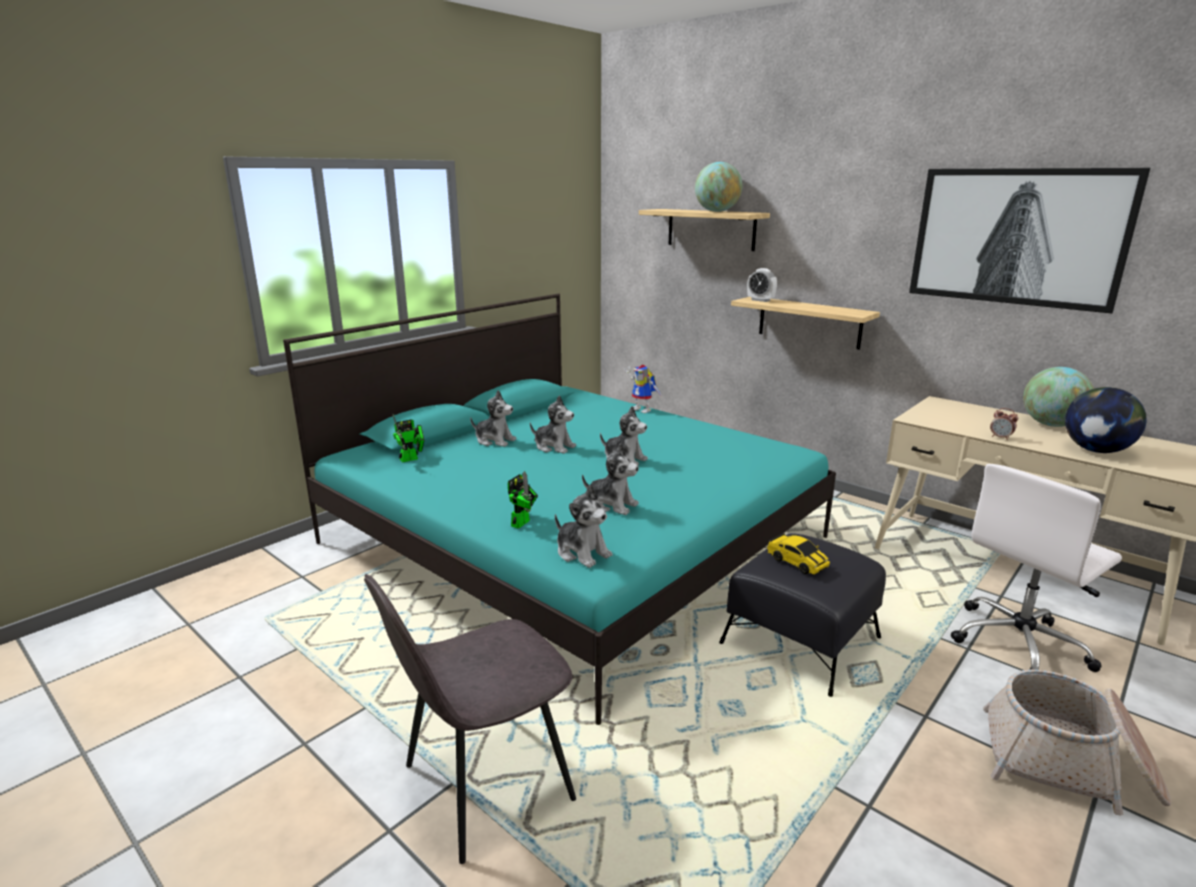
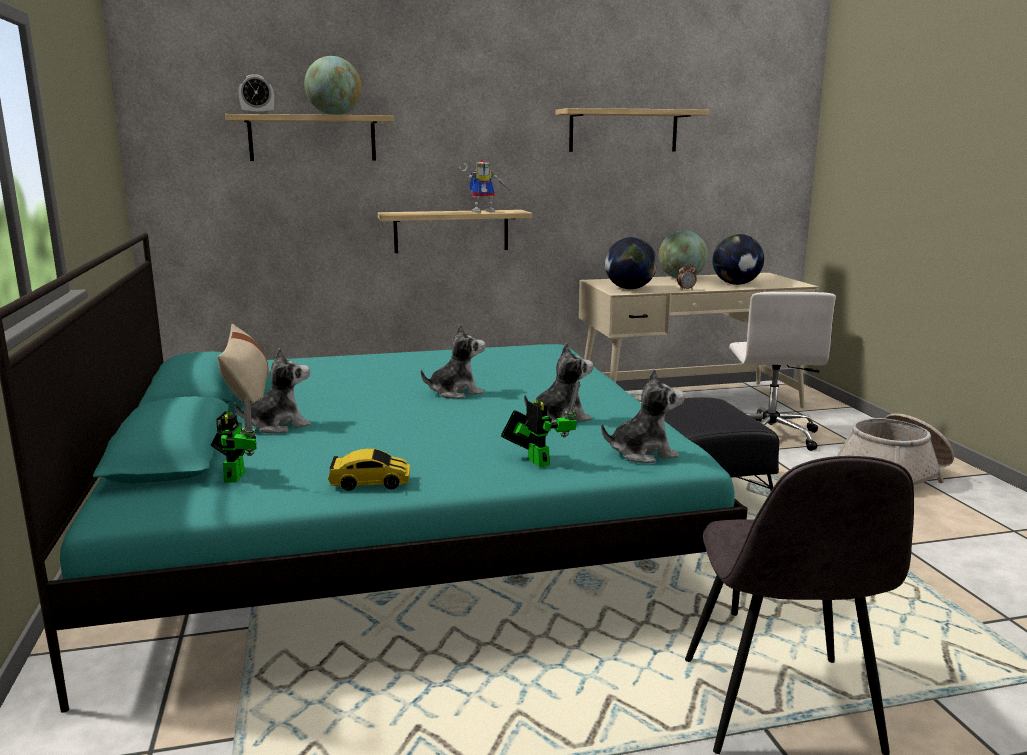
camera: 55 degrees left, 5 degrees down
plush toy [530,395,576,454] -> none
toy robot [624,365,662,413] -> toy robot moved to [459,159,508,212]
alarm clock [747,268,777,302] -> alarm clock moved to [238,74,274,114]
toy car [767,533,830,574] -> toy car moved to [328,449,410,491]
picture [909,168,1150,314] -> shelf [555,108,709,152]
none -> beige pillow [217,324,269,404]
none -> globe [605,237,657,289]

